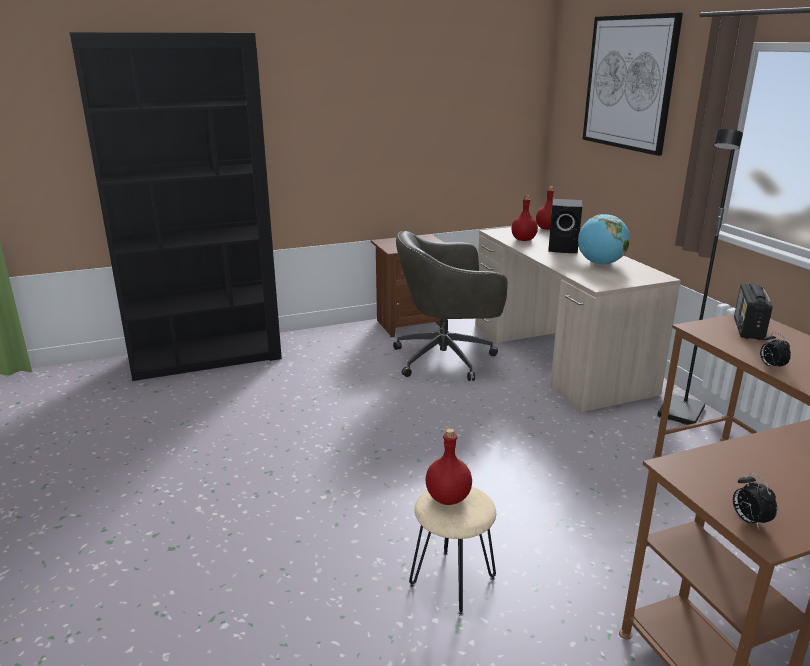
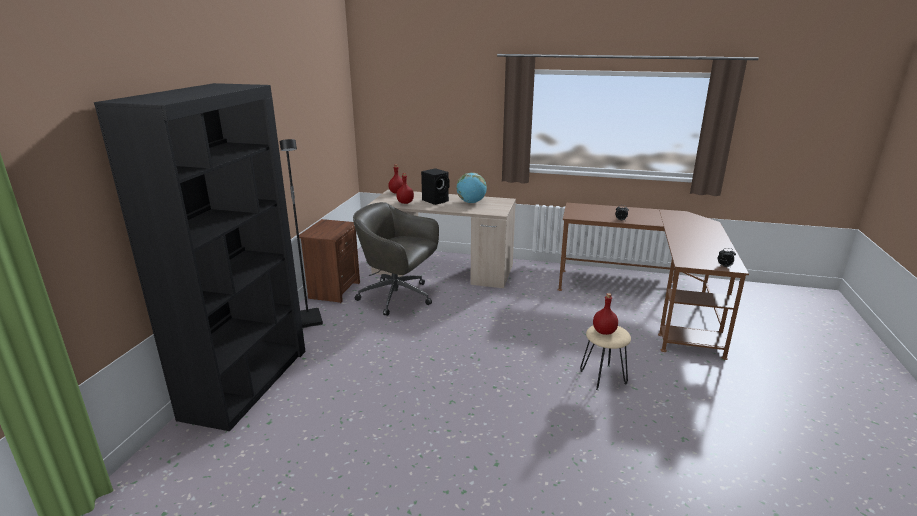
camera: 55 degrees left, 0 degrees up
grey office chair [393,231,508,381] -> grey office chair turned 90 degrees clockwise [353,202,439,316]
picture [583,13,683,156] -> none
black floor lamp [657,129,743,425] -> black floor lamp moved to [280,139,323,328]
radio [734,283,773,340] -> none

